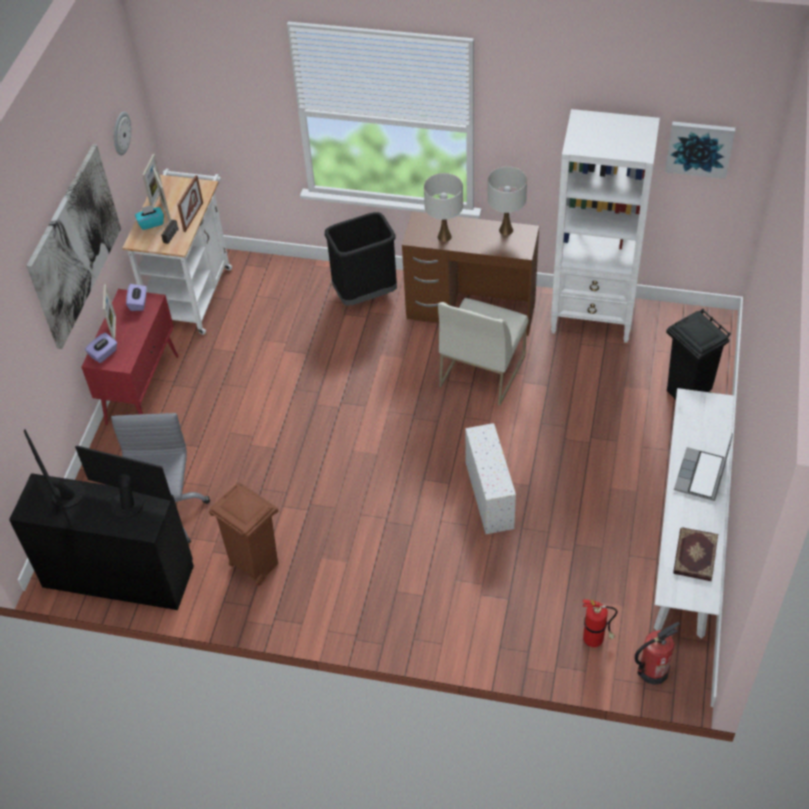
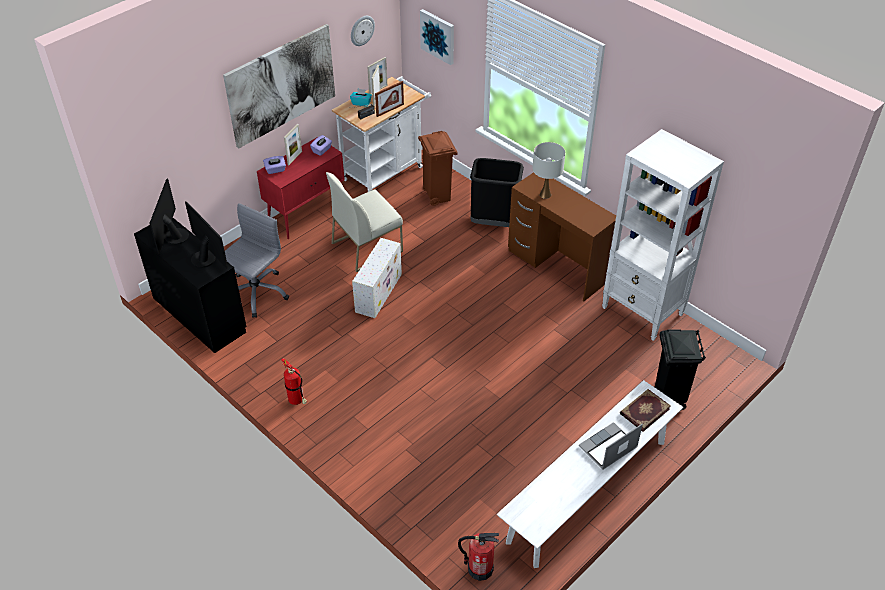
camera: 30 degrees right, 5 degrees down
brown trash can [209,482,278,586] -> brown trash can moved to [418,131,457,206]
white chair [438,298,528,406] -> white chair moved to [326,172,403,272]
white storage box [465,423,516,534] -> white storage box moved to [352,238,402,318]
white table lamp [488,166,527,235] -> none
fire extinguisher [582,599,618,647] -> fire extinguisher moved to [281,358,307,405]
picture [665,122,735,179] -> picture moved to [420,9,454,65]
book [673,527,718,581] -> book moved to [620,389,671,432]

